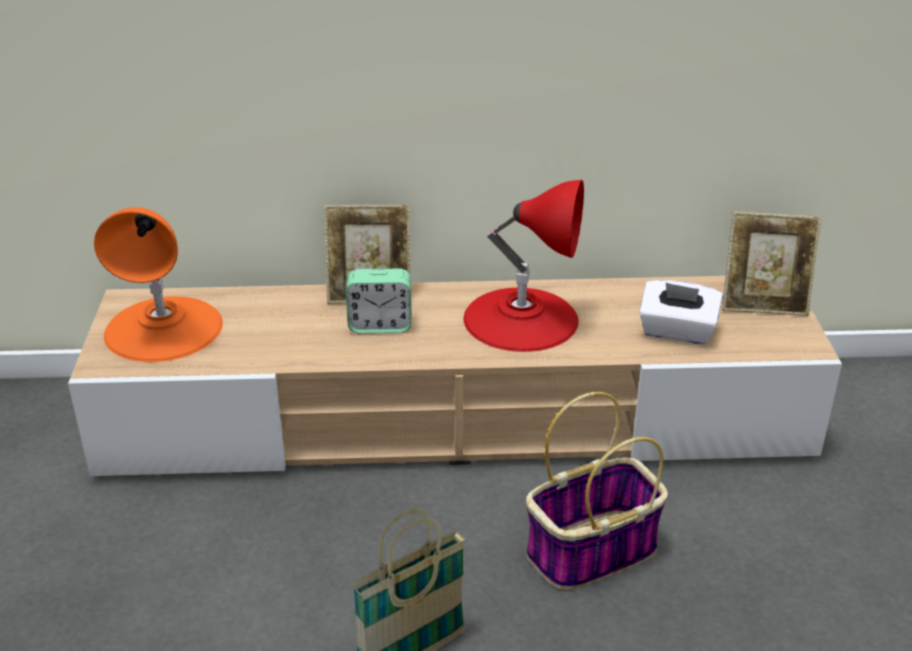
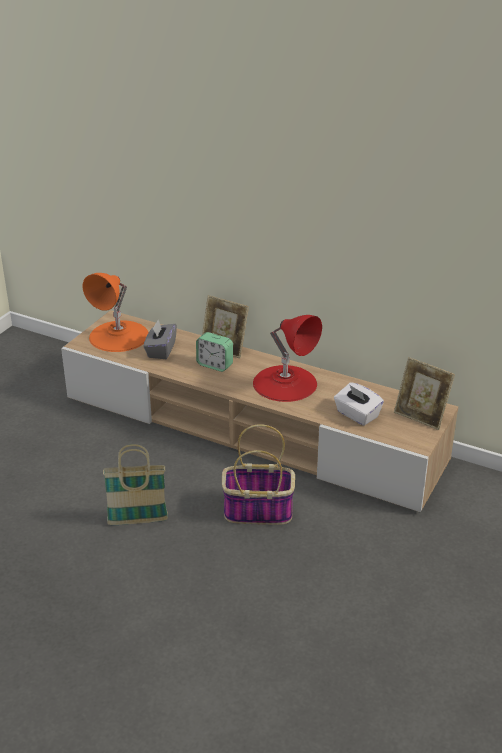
camera: 30 degrees right, 0 degrees up
none -> grey tissue box [143,320,177,359]

